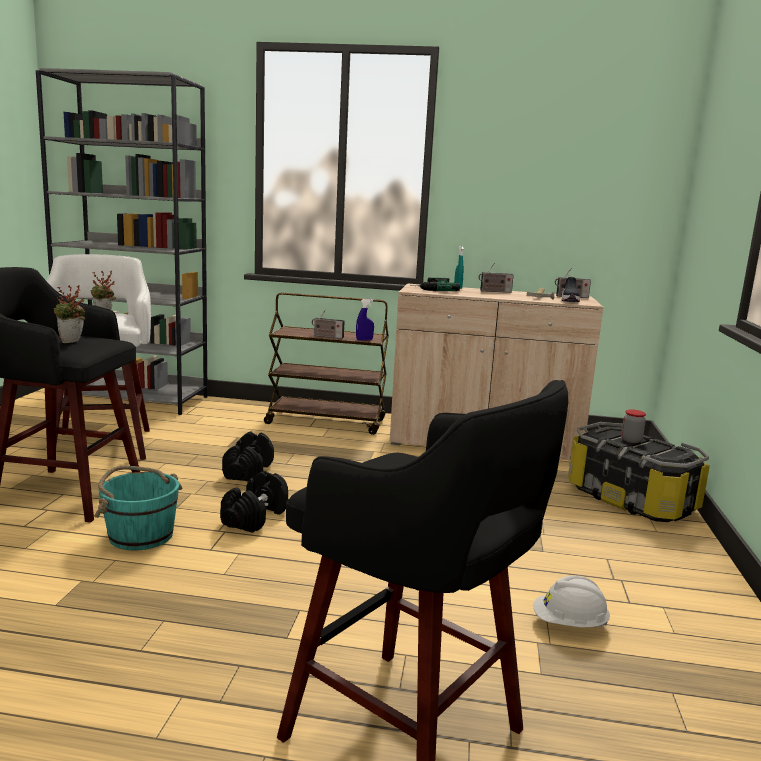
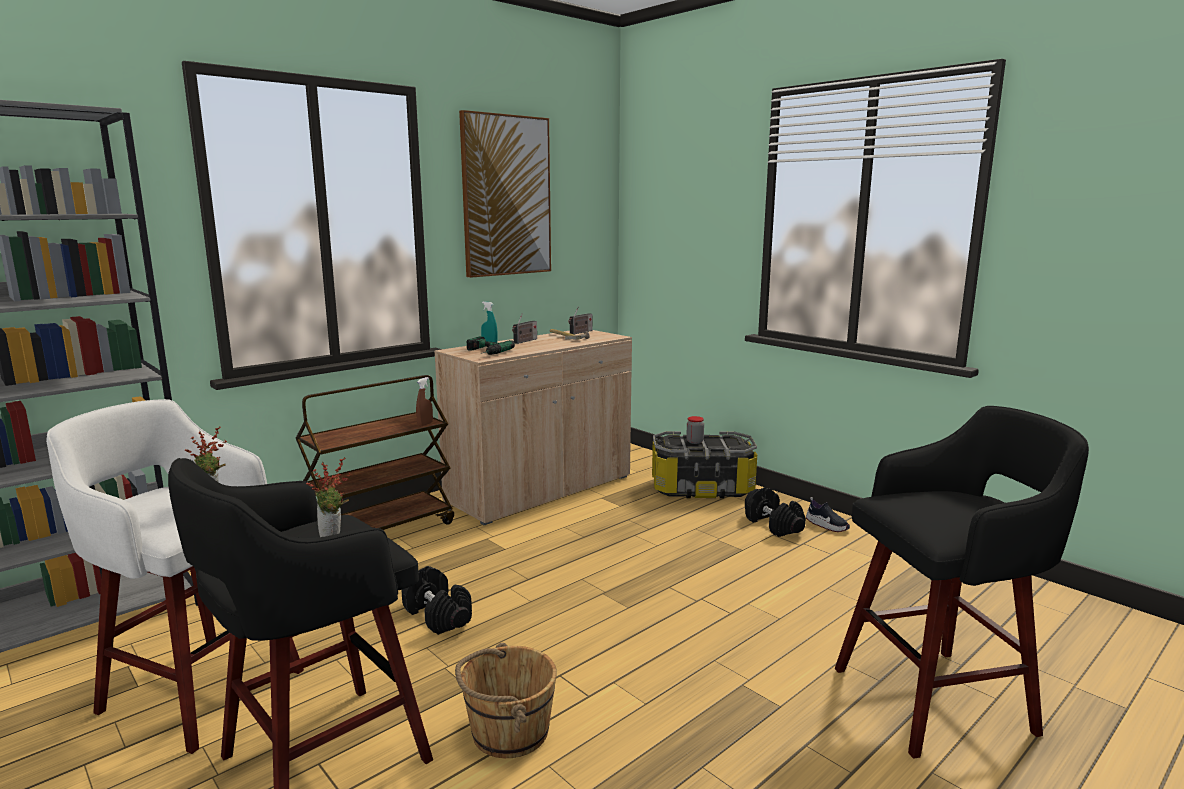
camera: 50 degrees left, 0 degrees up
turquoise bucket [94,466,182,551] -> brown bucket [455,643,556,758]
black dumbbell [220,471,288,533] -> black dumbbell moved to [745,487,806,537]
radio [312,309,344,339] -> none
blue spray bottle [356,299,374,341] -> brown spray bottle [416,377,433,426]
white hard hat [533,576,610,627] -> none
shoe [561,275,580,302] -> shoe moved to [806,497,850,532]
none -> picture [459,110,551,278]

